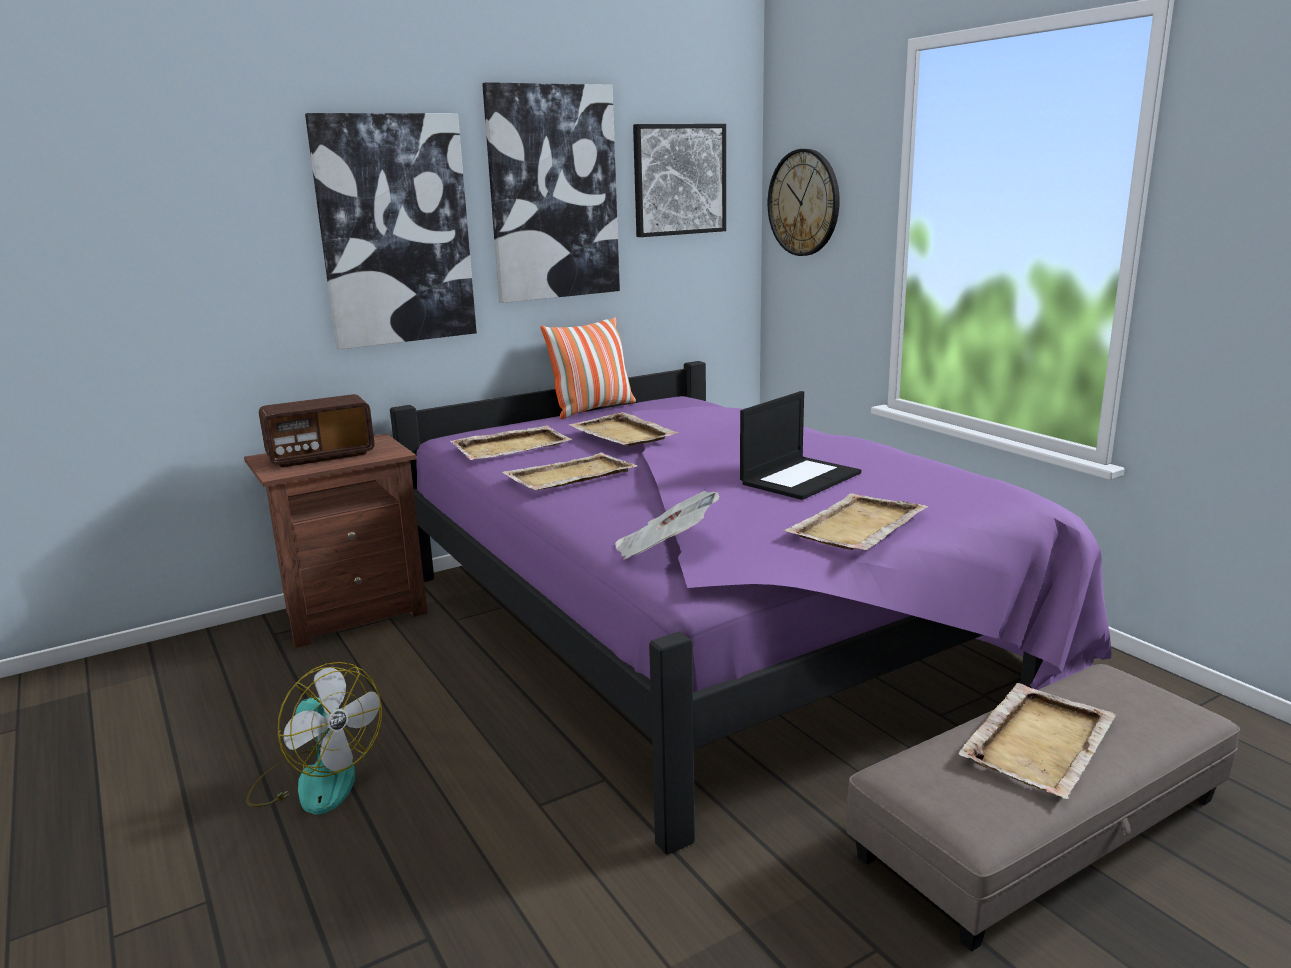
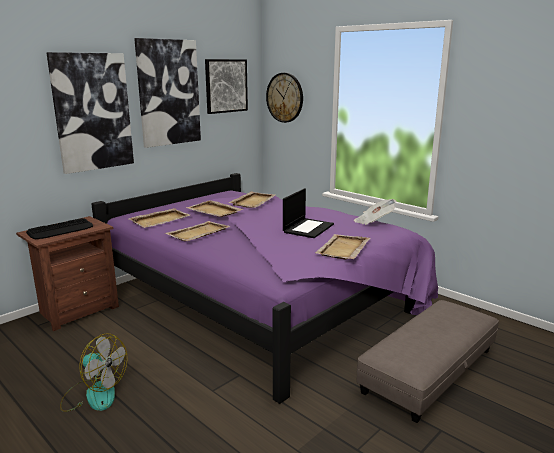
camera: 15 degrees left, 0 degrees up
radio [259,394,375,467] -> keyboard [26,218,93,240]
pillow [540,317,636,419] -> none
newspaper [615,491,719,560] -> newspaper moved to [354,199,397,225]
beige tray [958,683,1116,799] -> beige tray moved to [229,192,275,208]

